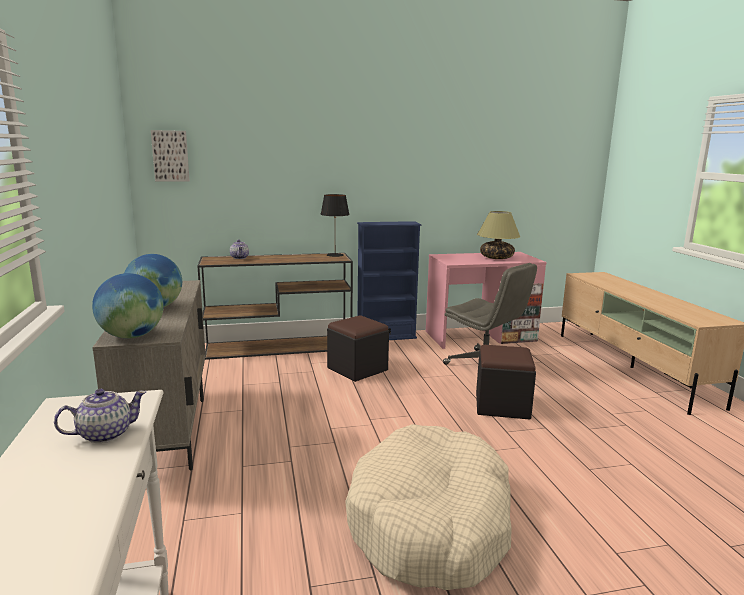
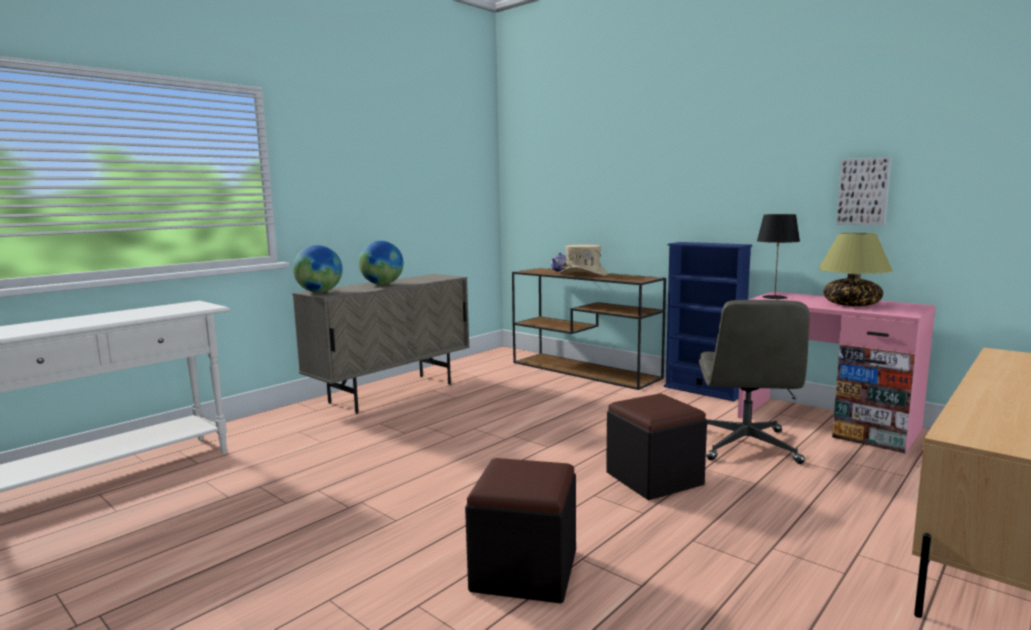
camera: 55 degrees right, 5 degrees down
teapot [54,389,146,443] -> none
picture [151,130,190,181] -> picture moved to [836,157,891,225]
black table lamp [320,194,350,257] -> black table lamp moved to [757,214,800,299]
black ottoman [327,315,389,382] -> black ottoman moved to [465,458,576,604]
beige dog bed [345,424,511,590] -> none
none -> beige hat [559,245,608,276]

